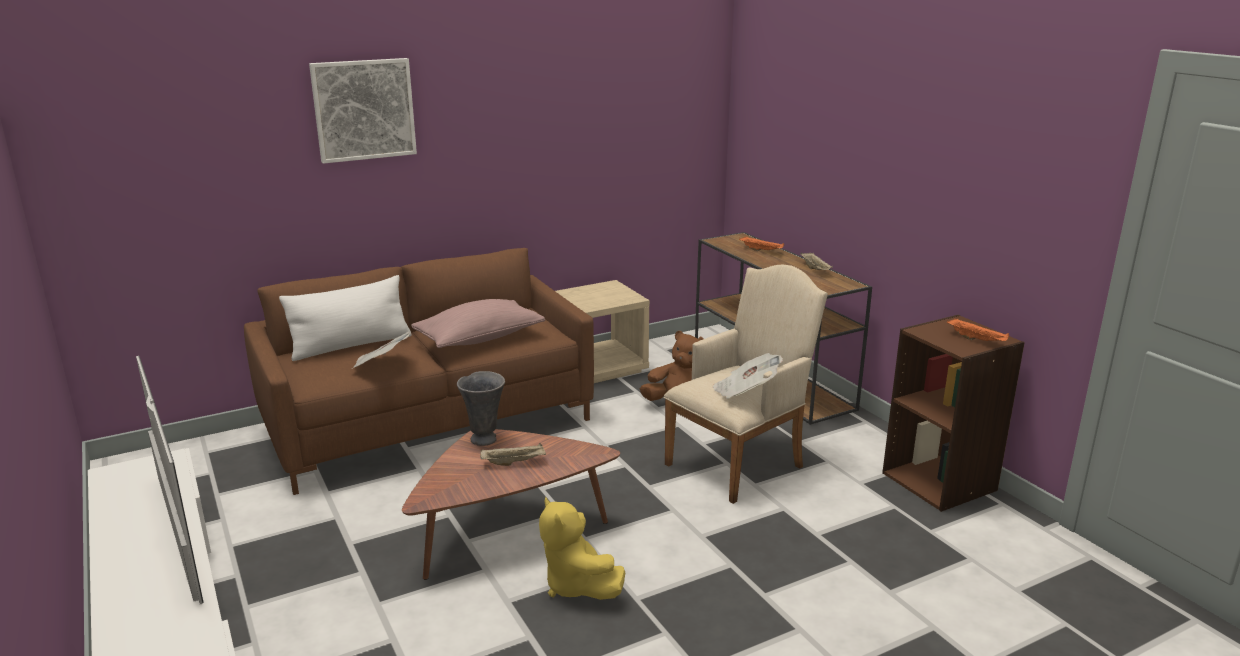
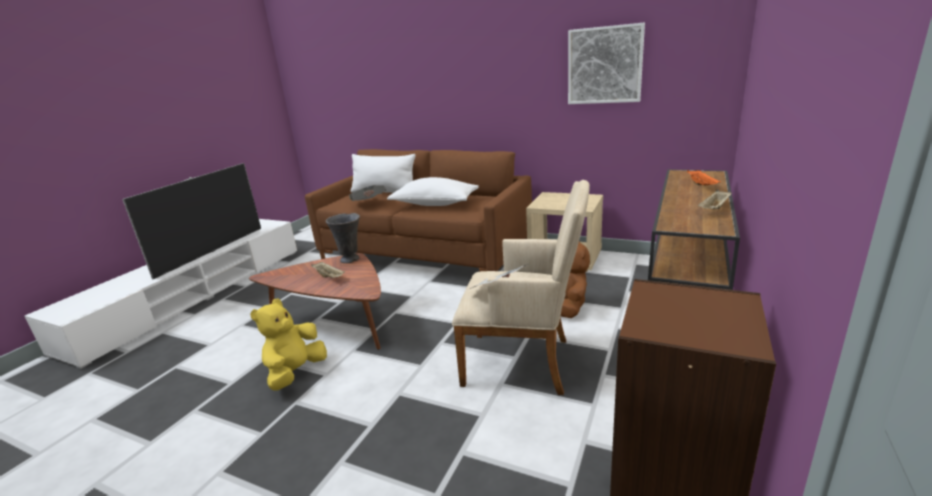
camera: 55 degrees right, 0 degrees up
picture [309,58,417,164] -> picture moved to [568,23,645,104]
pink pillow [411,299,545,348] -> white pillow [387,177,479,206]
orange tray [947,318,1009,341] -> none

